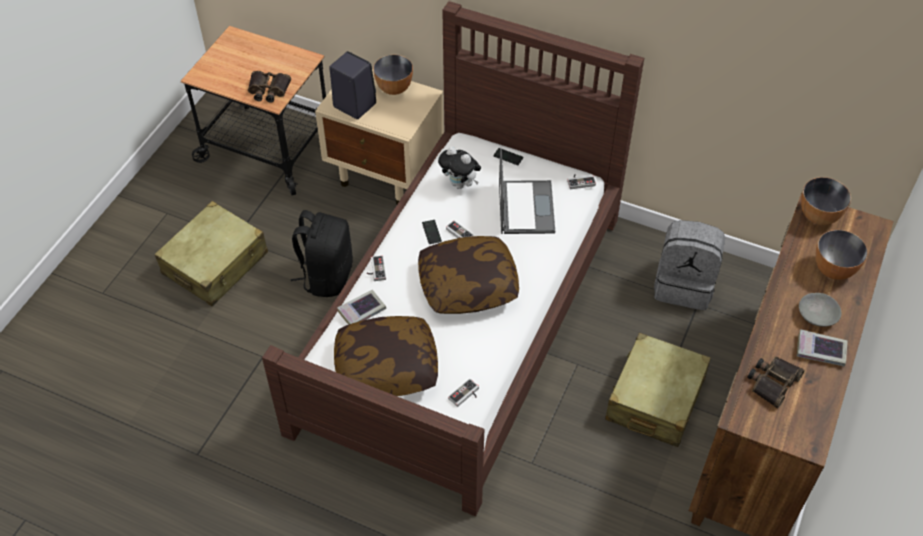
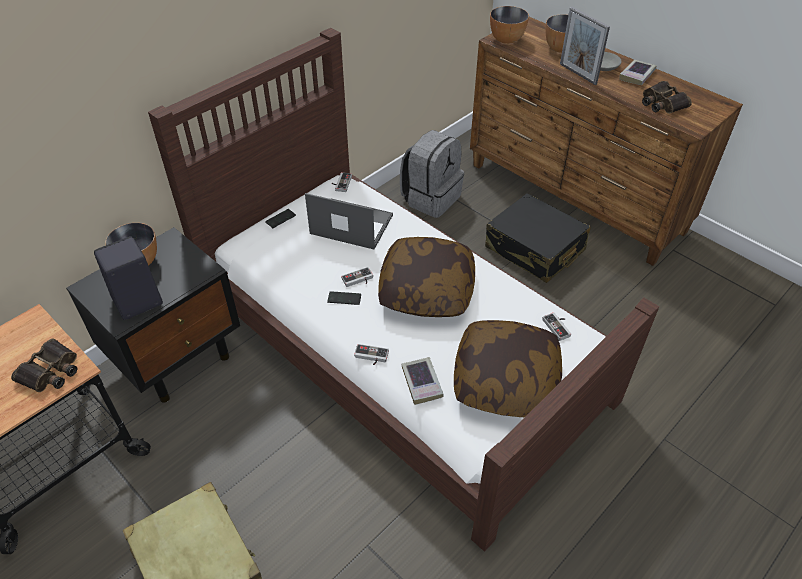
camera: 70 degrees left, 5 degrees down
black backpack [291,210,353,297] -> none
beige nightstand [315,69,444,205] -> black nightstand [66,227,240,403]
plush toy [438,146,481,189] -> none
beige suitcase [605,333,711,447] -> black suitcase [485,193,591,283]
none -> picture frame [560,7,610,85]

